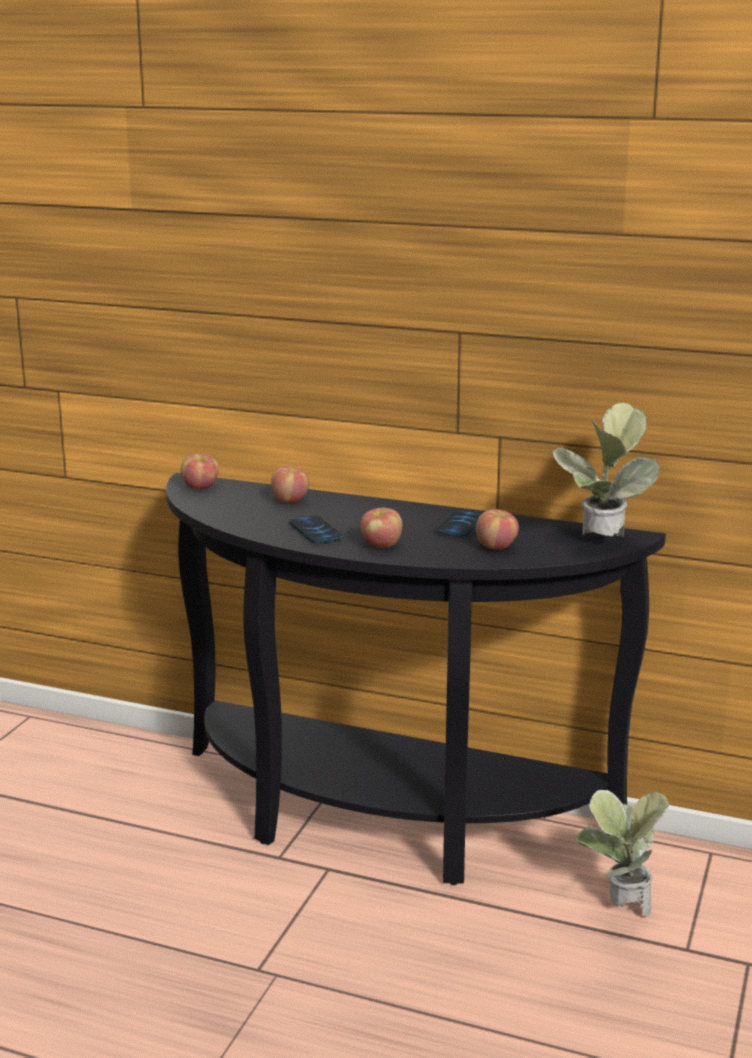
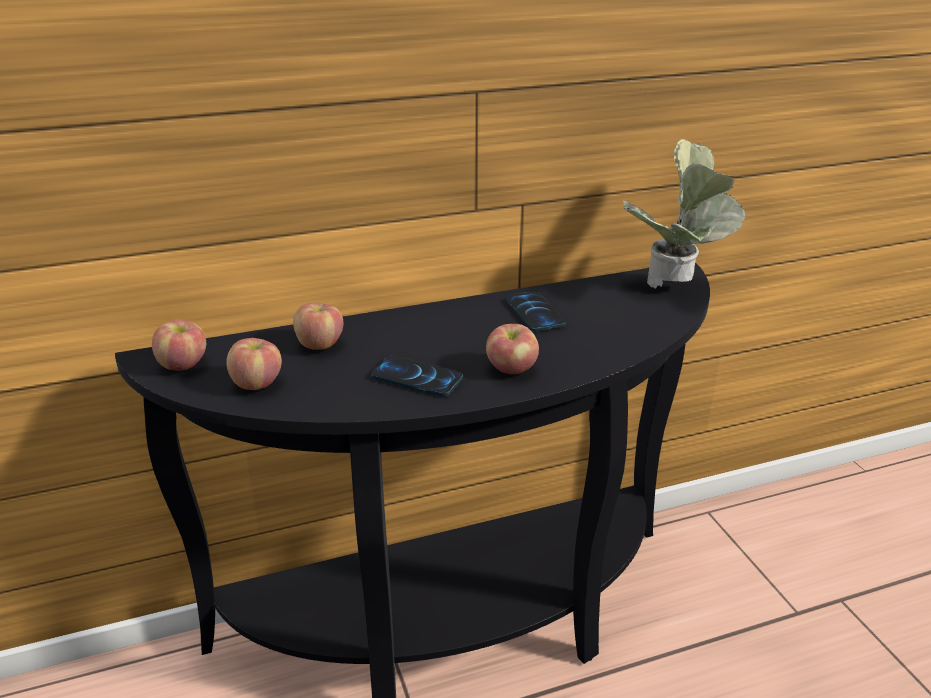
camera: 40 degrees left, 10 degrees up
apple [476,509,519,550] -> apple moved to [226,338,282,390]
potted plant [574,789,669,916] -> none

